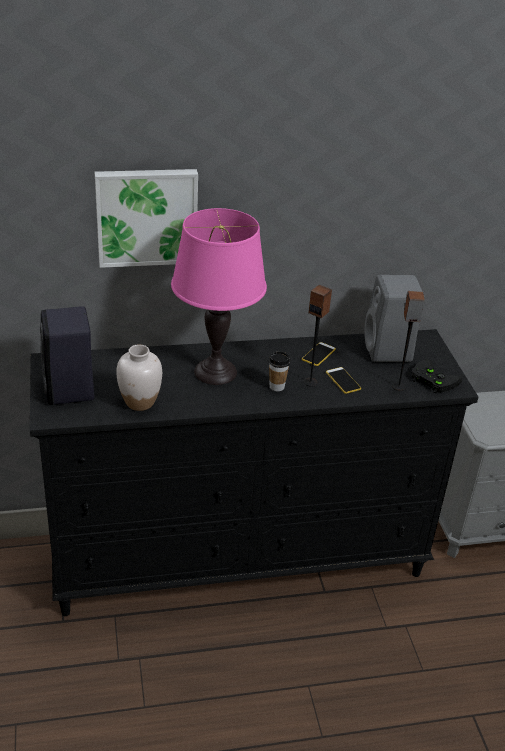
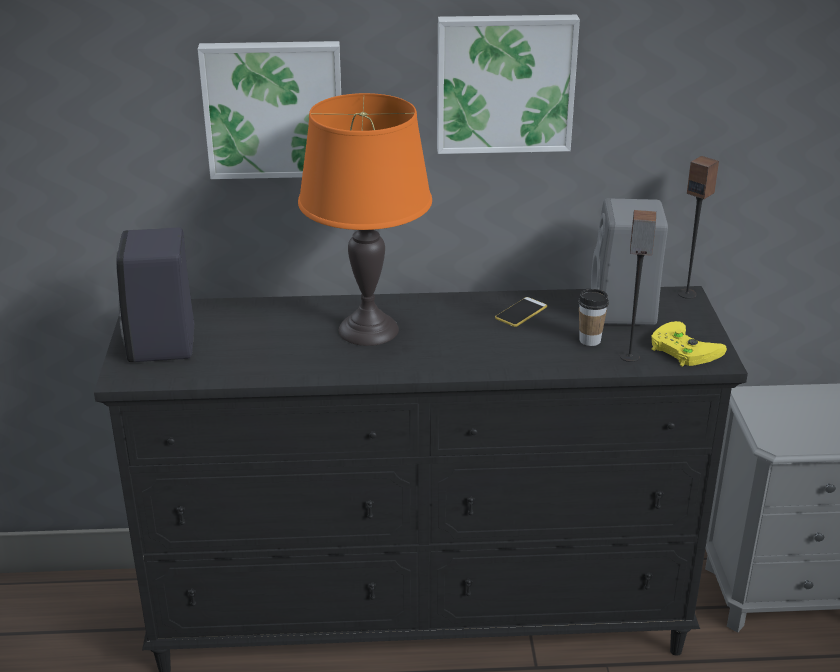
camera: 10 degrees right, 5 degrees down
white vase [116,344,162,411] -> none
pink table lamp [171,208,267,385] -> orange table lamp [298,93,432,346]
cup [269,351,290,391] -> cup moved to [578,289,609,346]
speaker [304,285,332,387] -> speaker moved to [678,156,719,299]
phone [326,367,361,394] -> none
black game controller [412,359,463,393] -> yellow game controller [651,321,727,367]
none -> picture [437,15,580,154]

